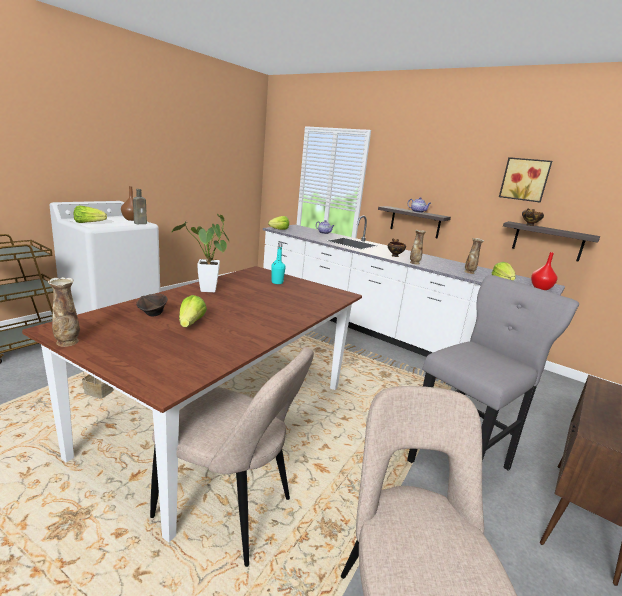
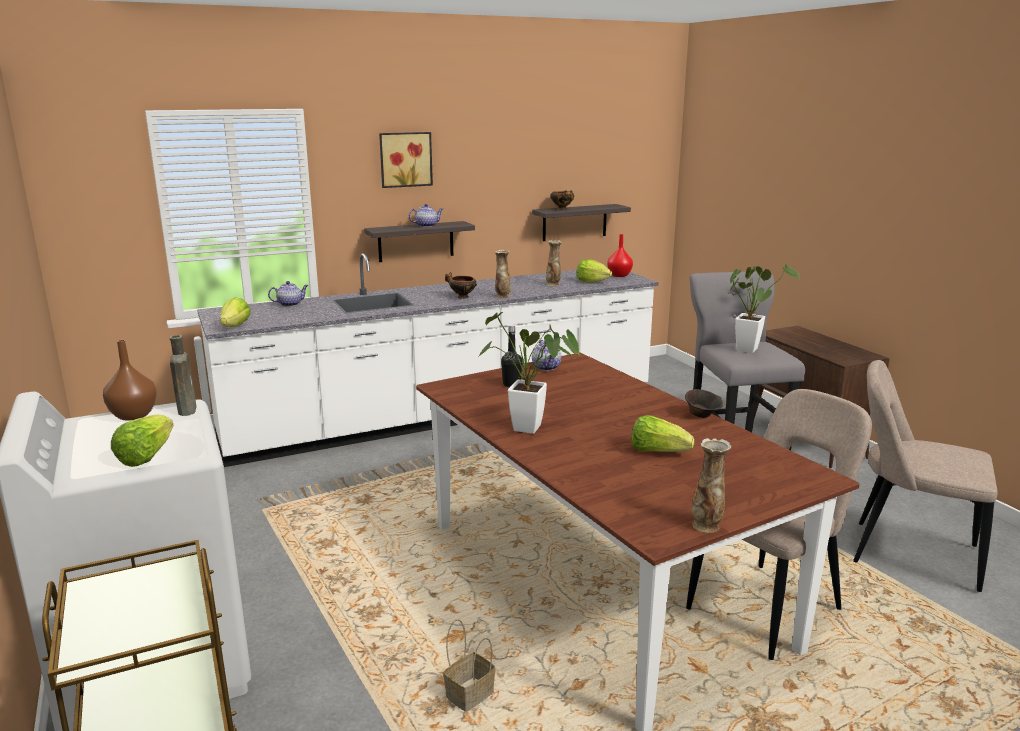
camera: 60 degrees left, 0 degrees up
brown bowl [136,294,168,316] -> brown bowl moved to [685,389,723,418]
turquoise bottle [271,243,286,284] -> black bottle [501,325,522,387]
picture [499,157,552,203] -> picture moved to [379,132,433,188]
none -> teapot [532,340,561,371]
none -> potted plant [729,264,799,353]

